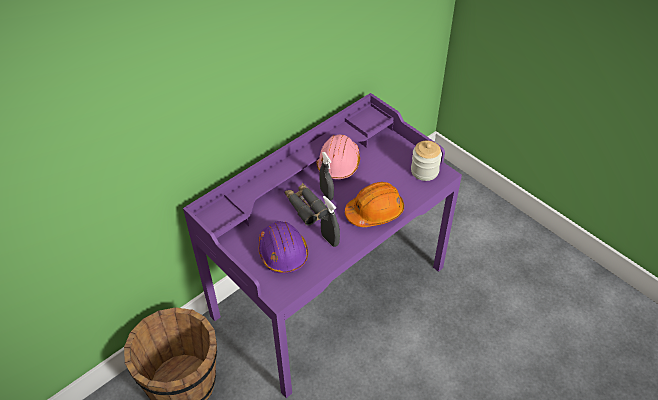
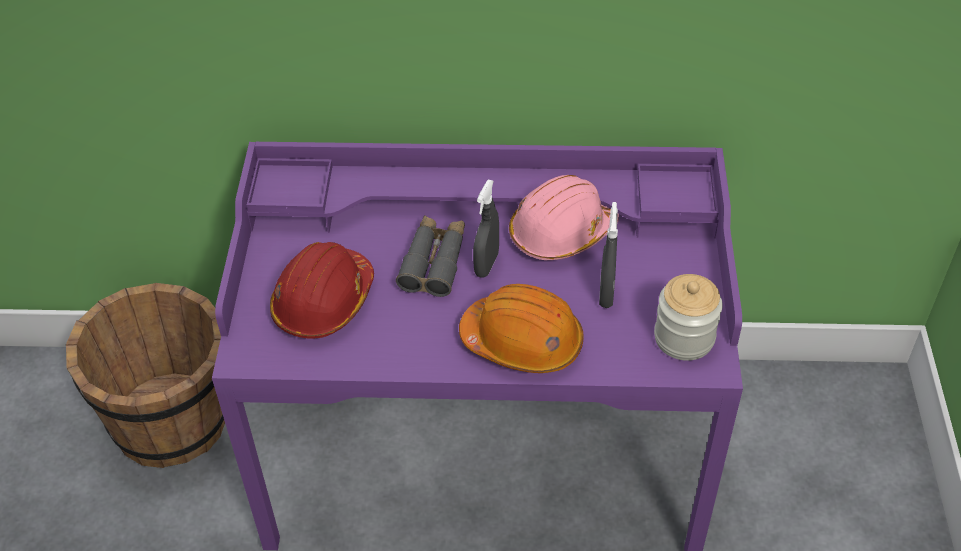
camera: 45 degrees right, 0 degrees up
purple hard hat [259,221,308,274] -> red hard hat [270,242,374,339]
grey spray bottle [321,196,340,247] -> grey spray bottle moved to [599,202,618,308]

